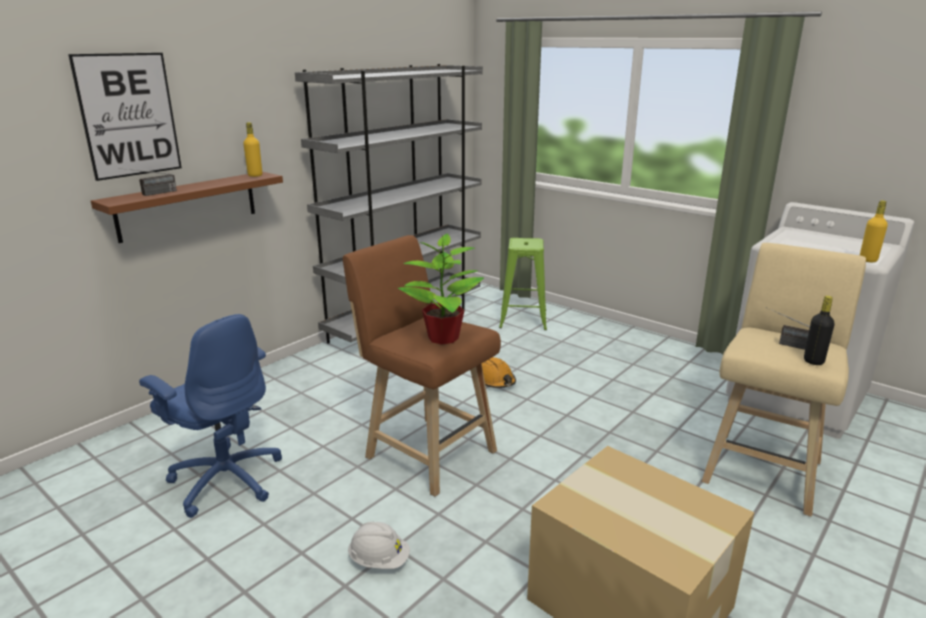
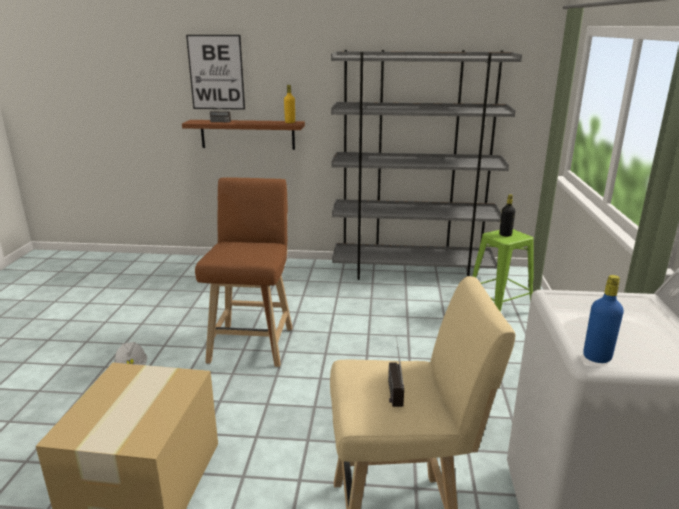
camera: 55 degrees right, 0 degrees up
blue office chair [139,314,282,518] -> none
potted plant [398,234,484,345] -> none
orange hard hat [481,357,516,388] -> none
black bottle [804,296,835,365] -> black bottle moved to [499,194,515,236]
yellow bottle [860,201,888,262] -> blue bottle [583,275,624,363]

